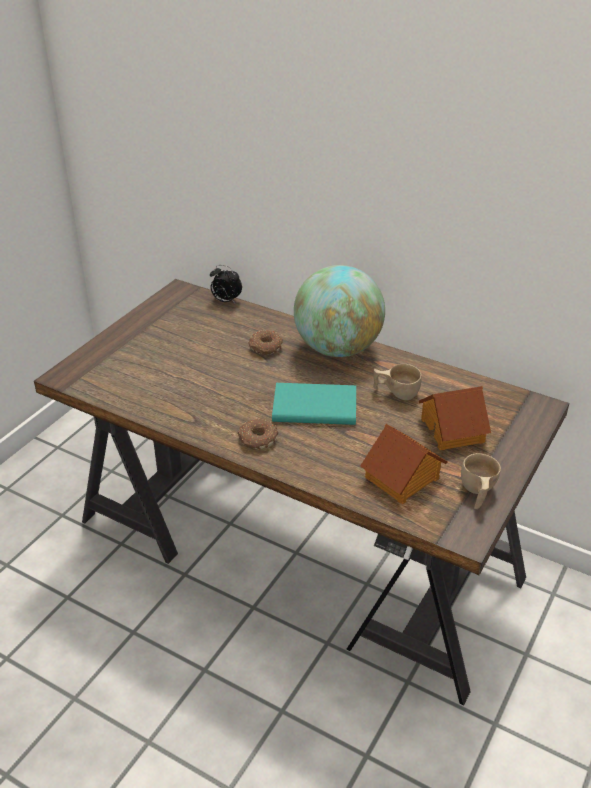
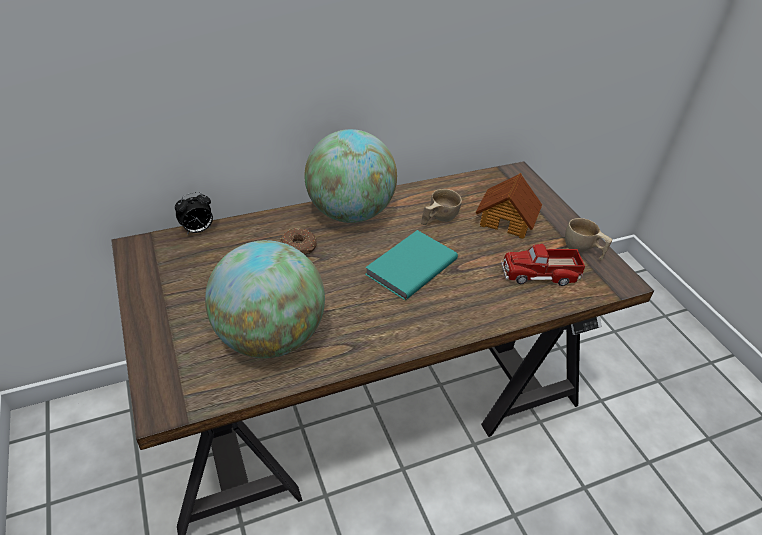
camera: 55 degrees left, 5 degrees up
donut [238,419,278,449] -> none
toy house [360,424,447,504] -> toy truck [501,244,585,286]
none -> globe [205,240,325,358]

